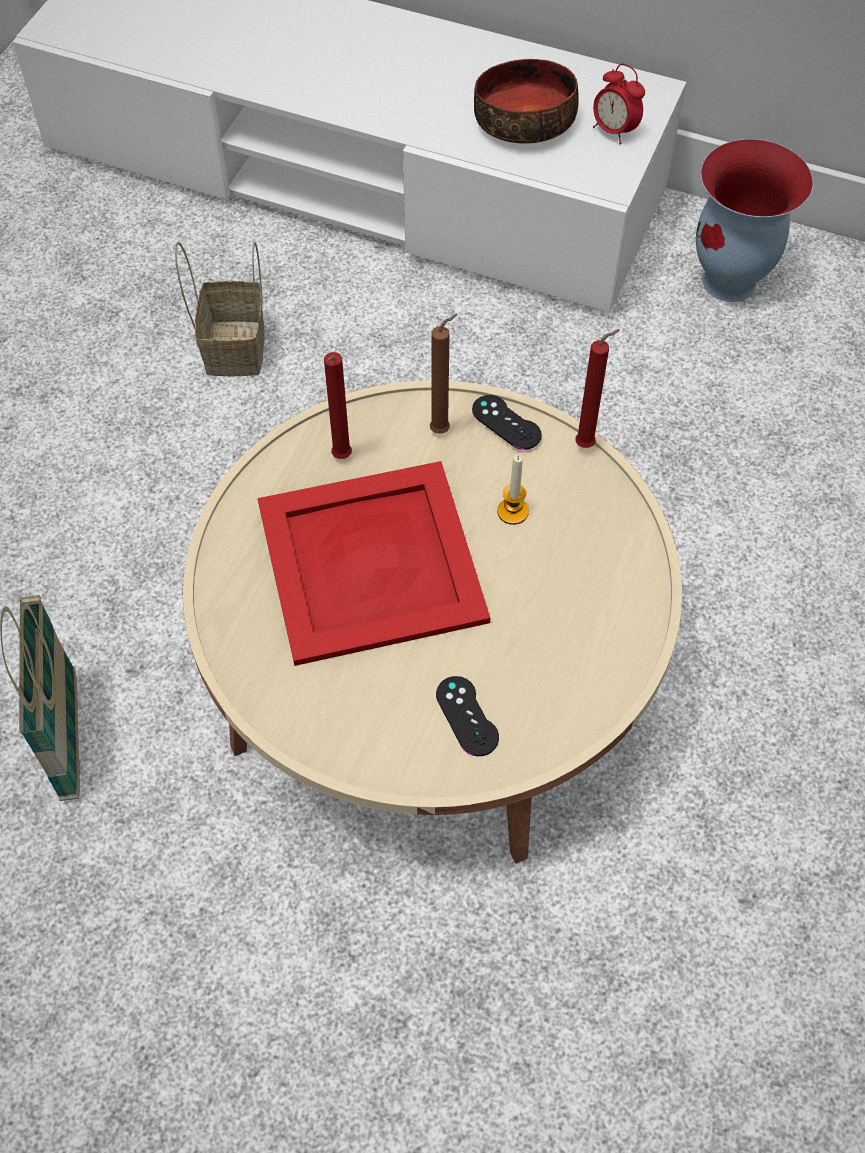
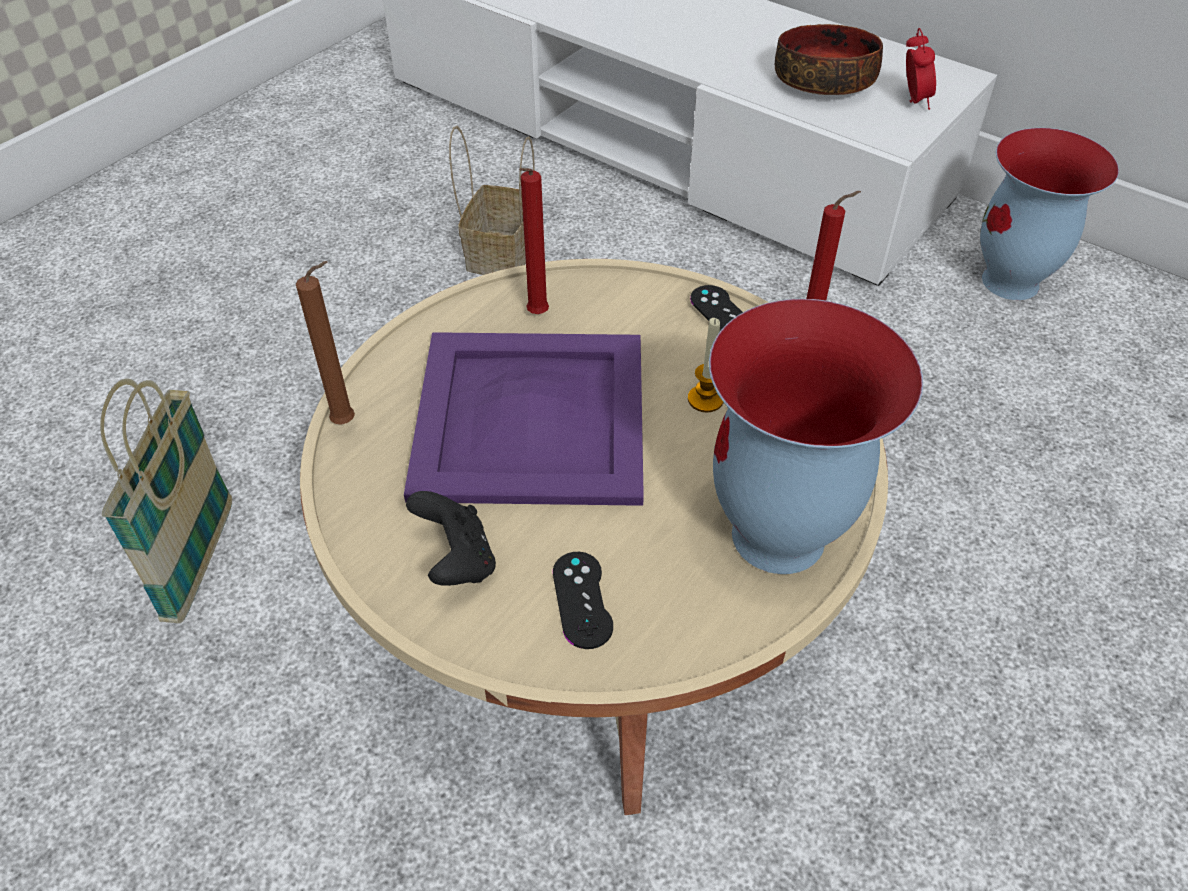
camera: 15 degrees right, 10 degrees down
red tray [257,461,490,666] -> purple tray [404,332,644,506]
brown candle [430,314,458,434] -> brown candle moved to [296,261,355,424]
alarm clock [593,64,645,144] -> alarm clock turned 150 degrees counterclockwise [906,28,936,110]
none -> black game controller [406,491,496,586]
none -> vase [709,299,923,574]

